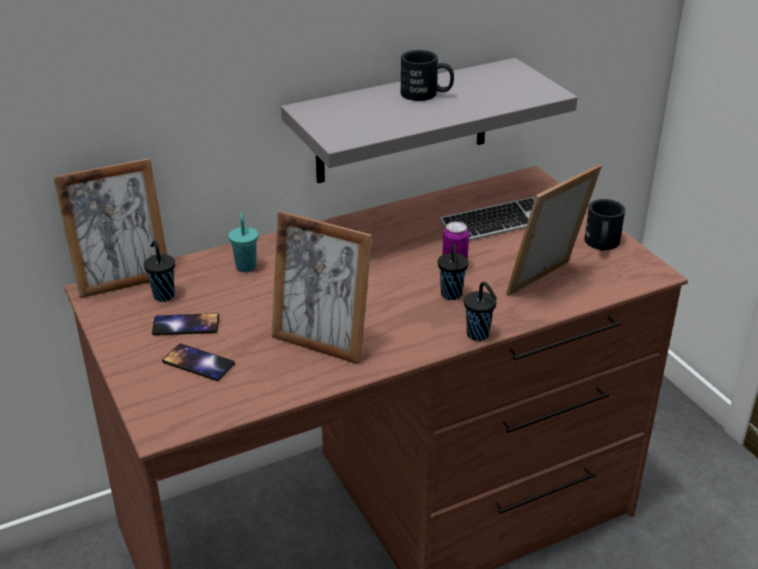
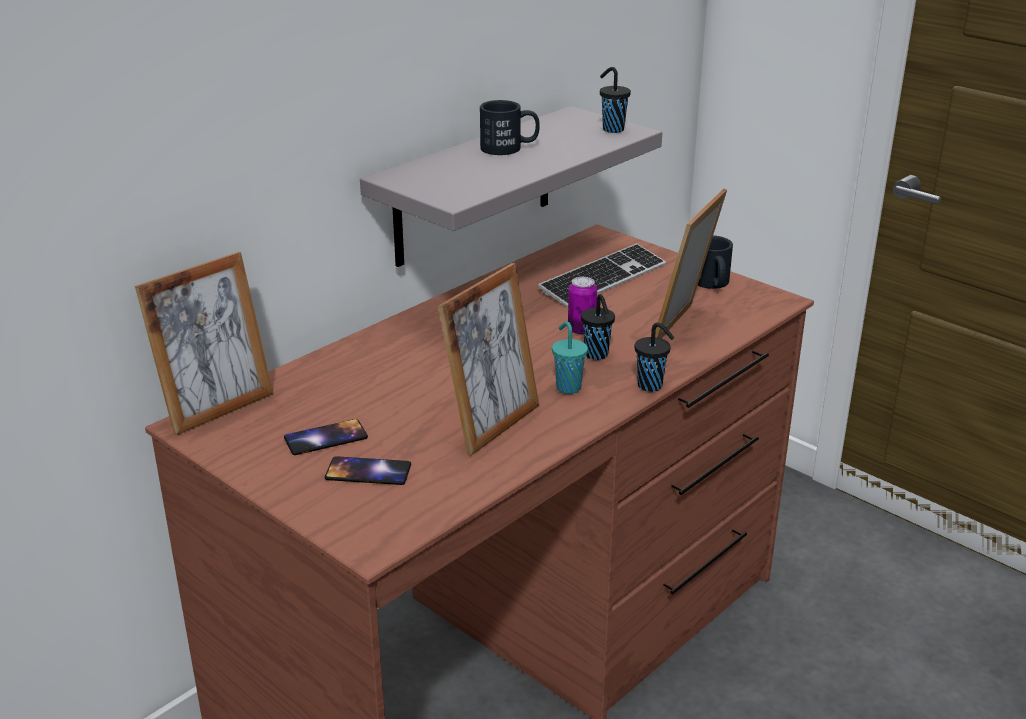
camera: 20 degrees left, 5 degrees down
black cup [144,241,175,301] -> black cup moved to [600,67,631,133]
turquoise cup [229,213,258,272] -> turquoise cup moved to [552,322,588,394]
picture frame [271,211,372,364] -> picture frame turned 60 degrees counterclockwise [438,263,539,456]

